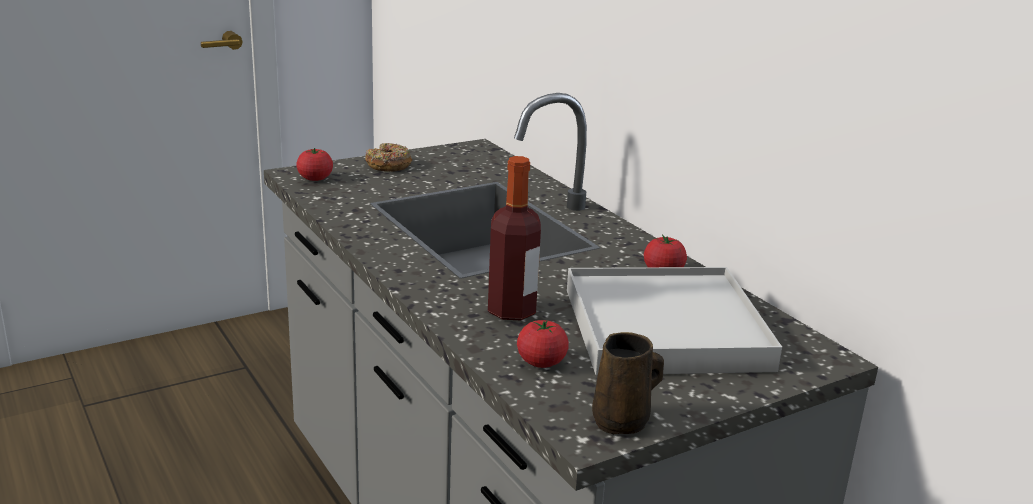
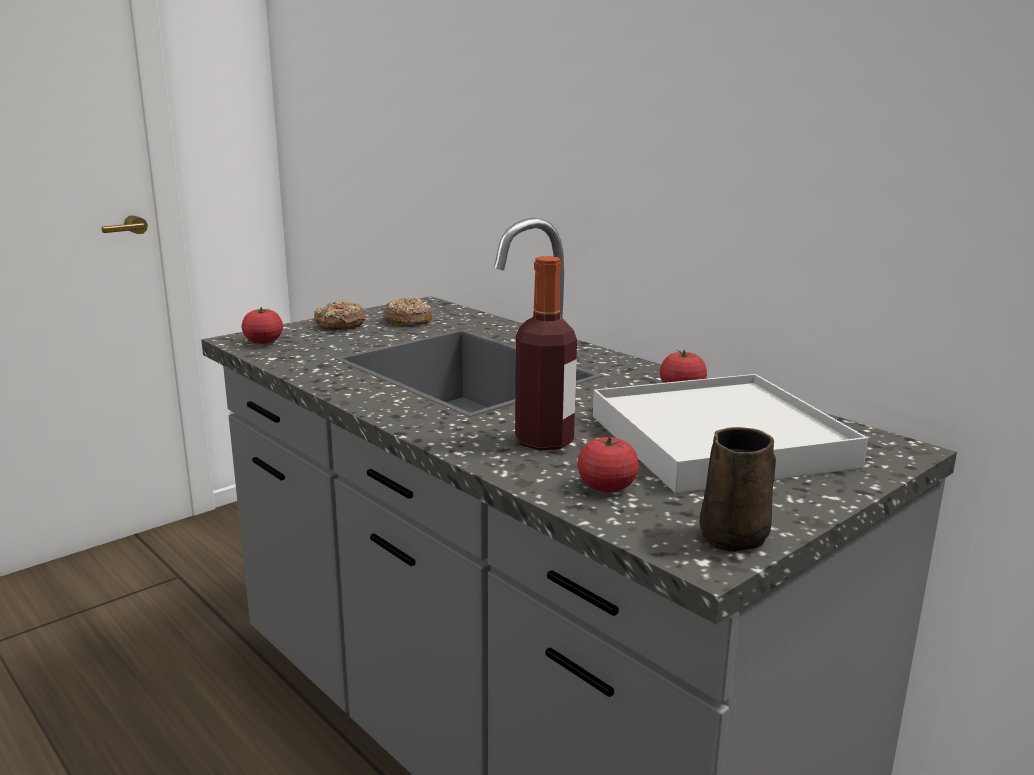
camera: 10 degrees left, 5 degrees down
none -> donut [383,298,432,327]

